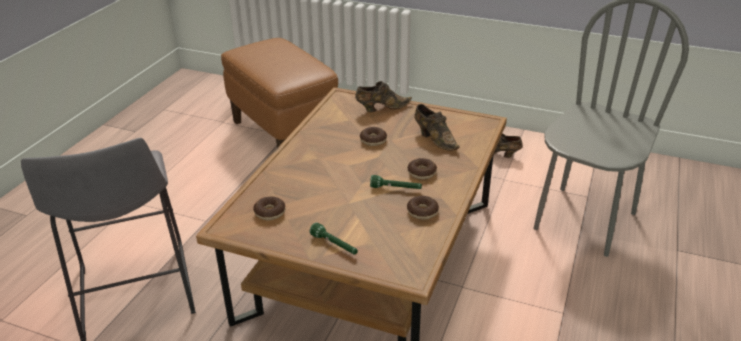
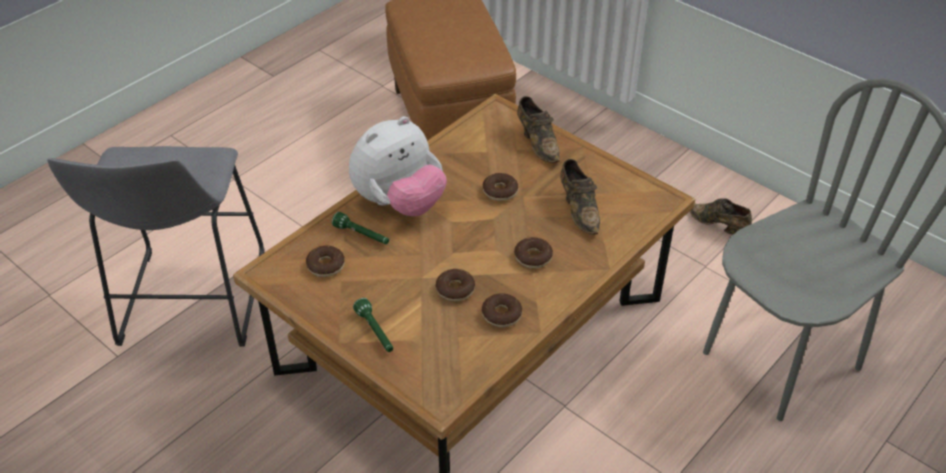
camera: 20 degrees right, 10 degrees up
brown shoe [355,81,412,112] -> brown shoe turned 60 degrees clockwise [517,96,560,163]
green flashlight [370,175,422,189] -> green flashlight moved to [332,212,389,244]
none -> plush toy [349,116,447,216]
none -> donut [436,269,475,301]

